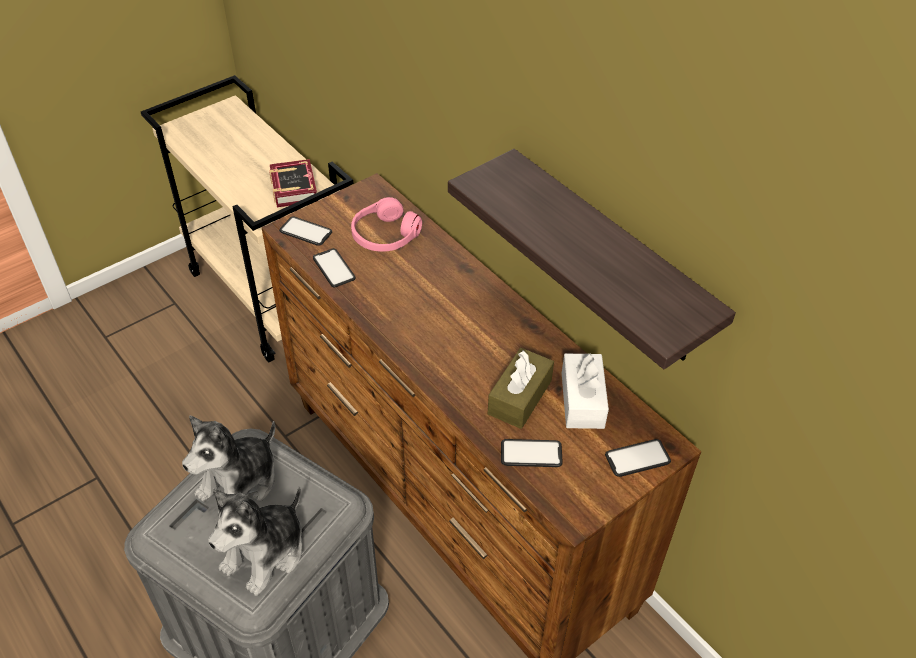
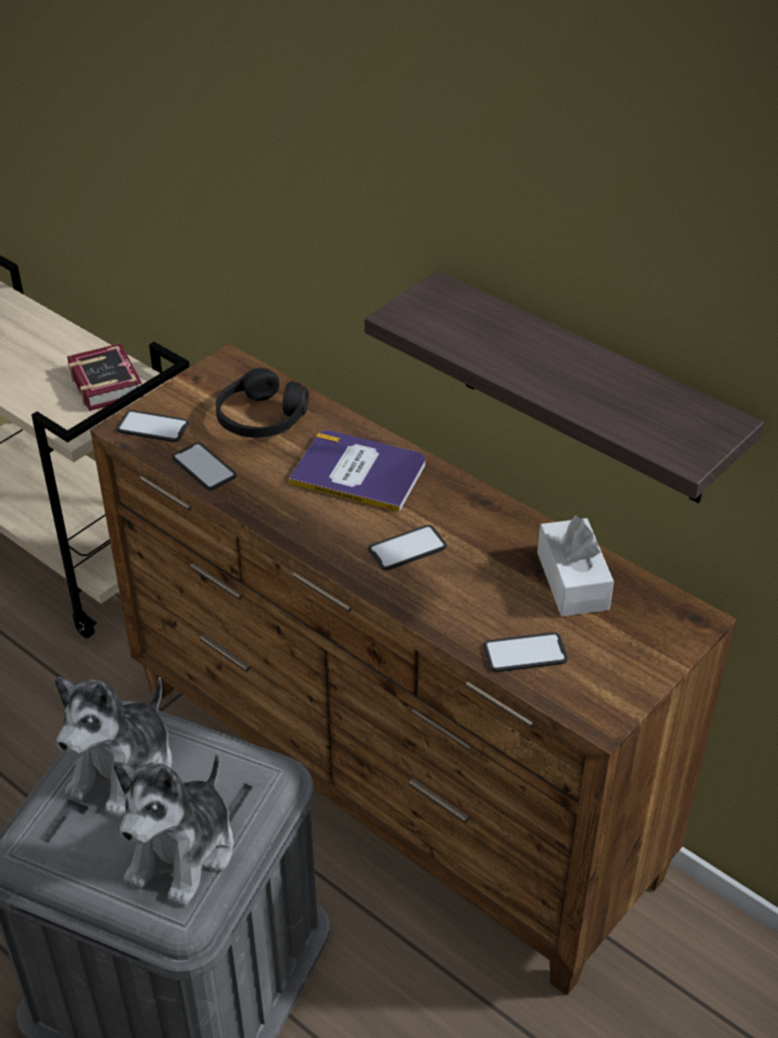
camera: 10 degrees left, 5 degrees down
pink headphones [351,197,422,252] -> black headphones [216,368,309,438]
brown tissue box [488,348,554,429] -> none
phone [605,439,671,477] -> phone moved to [368,525,447,570]
none -> book [289,430,425,512]

